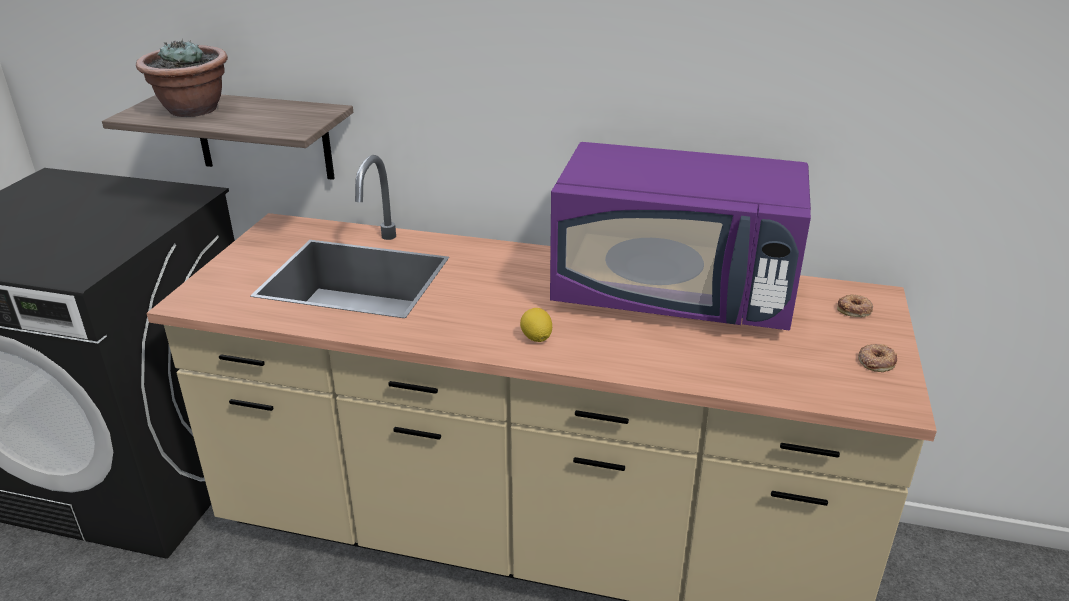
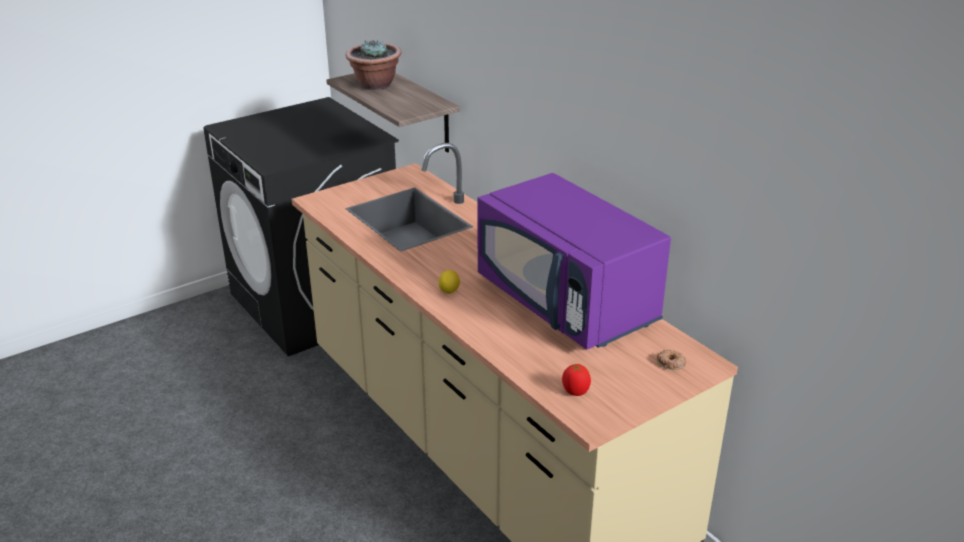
camera: 40 degrees right, 0 degrees up
donut [858,344,897,372] -> none
none -> tomato [562,364,591,396]

